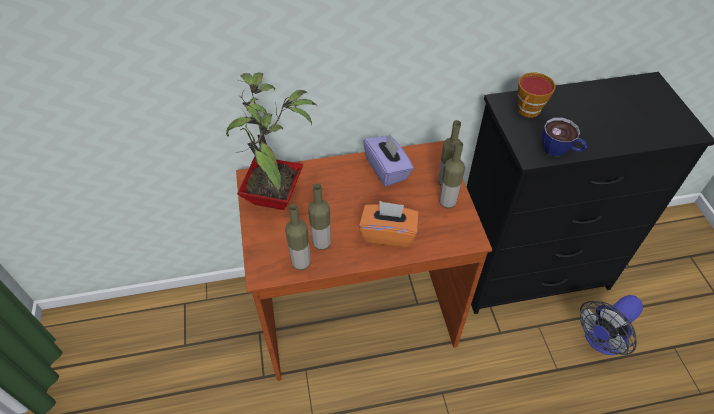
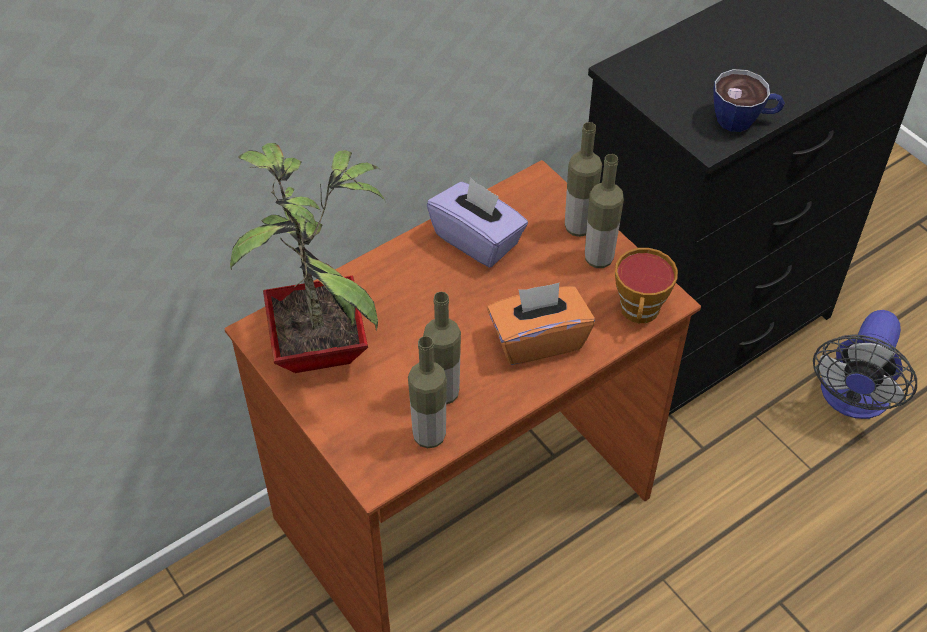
camera: 25 degrees left, 0 degrees up
cup [518,72,555,118] -> cup moved to [615,248,678,323]

